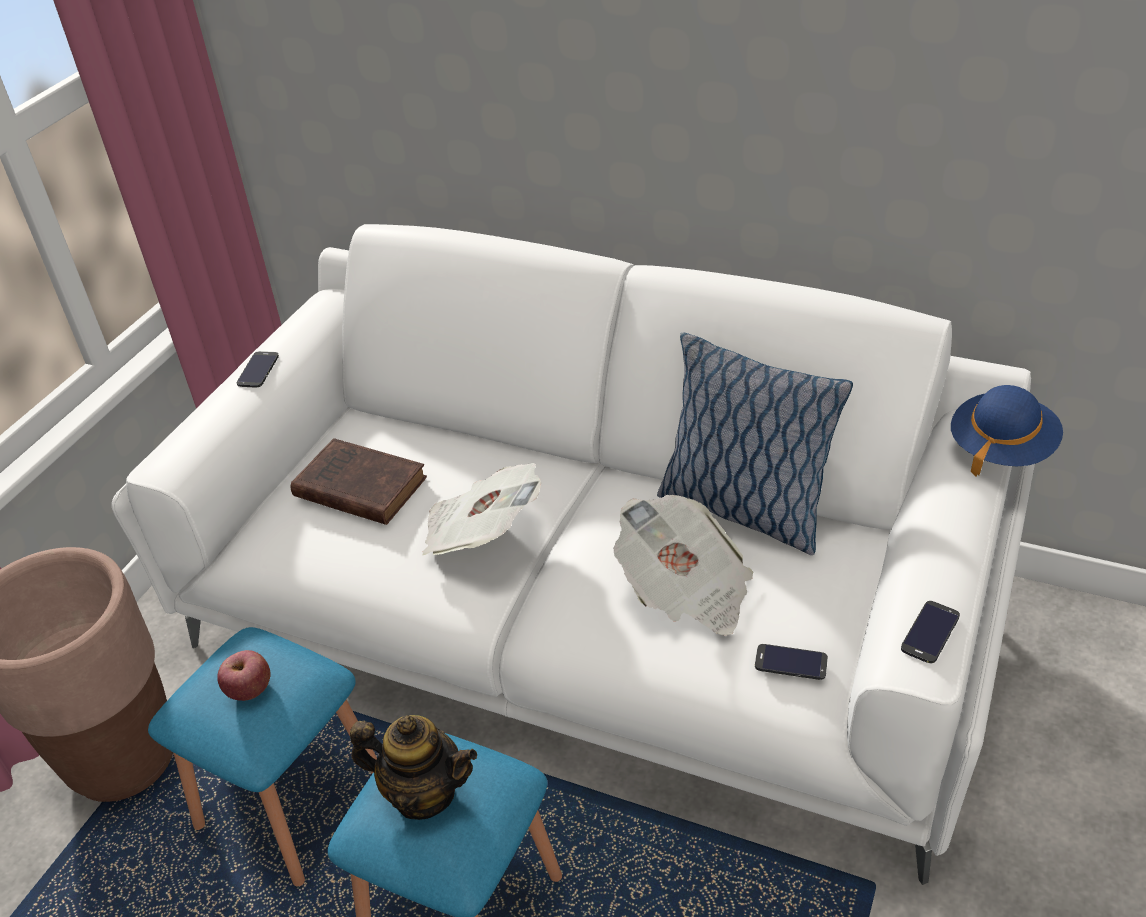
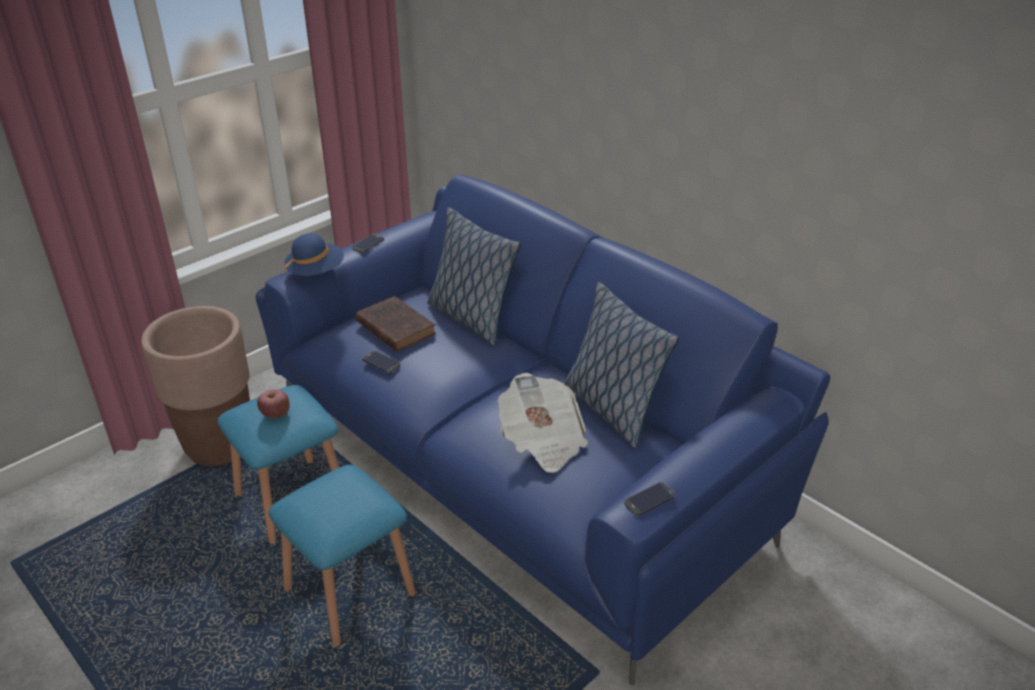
camera: 20 degrees right, 5 degrees down
white sofa [112,224,1035,885] -> blue sofa [256,175,830,685]
teapot [350,715,477,820] -> none
newspaper [422,463,541,555] -> none
phone [755,644,828,680] -> phone moved to [362,351,400,373]
blue hat [951,385,1063,477] -> blue hat moved to [284,233,344,277]
none -> pillow [427,207,521,345]

